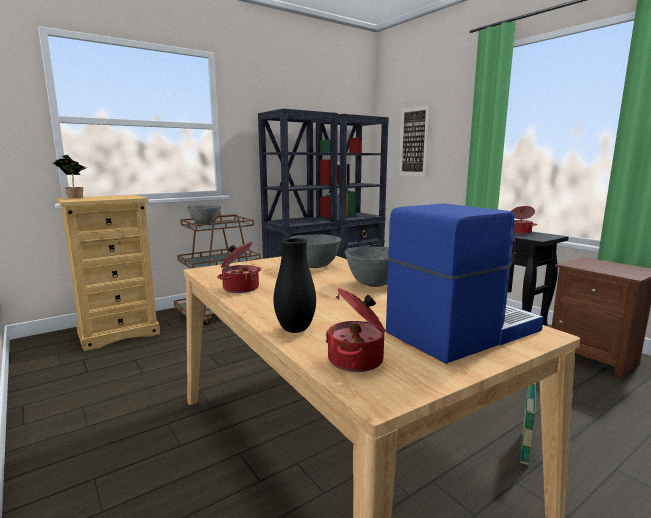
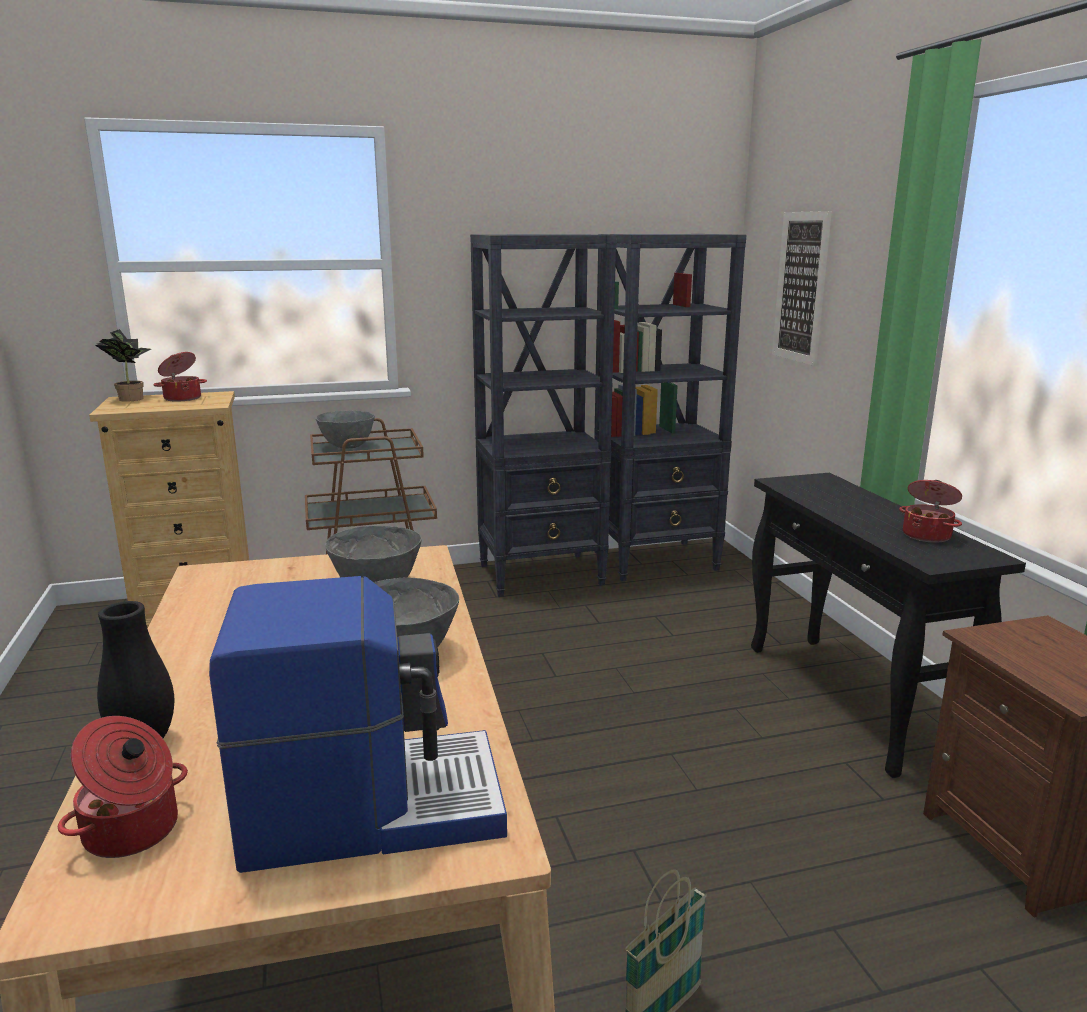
camera: 20 degrees right, 5 degrees up
cooking pot [217,241,261,293] -> cooking pot moved to [153,352,207,402]

